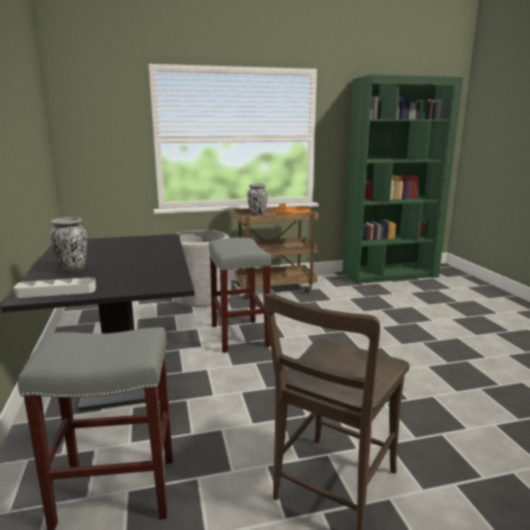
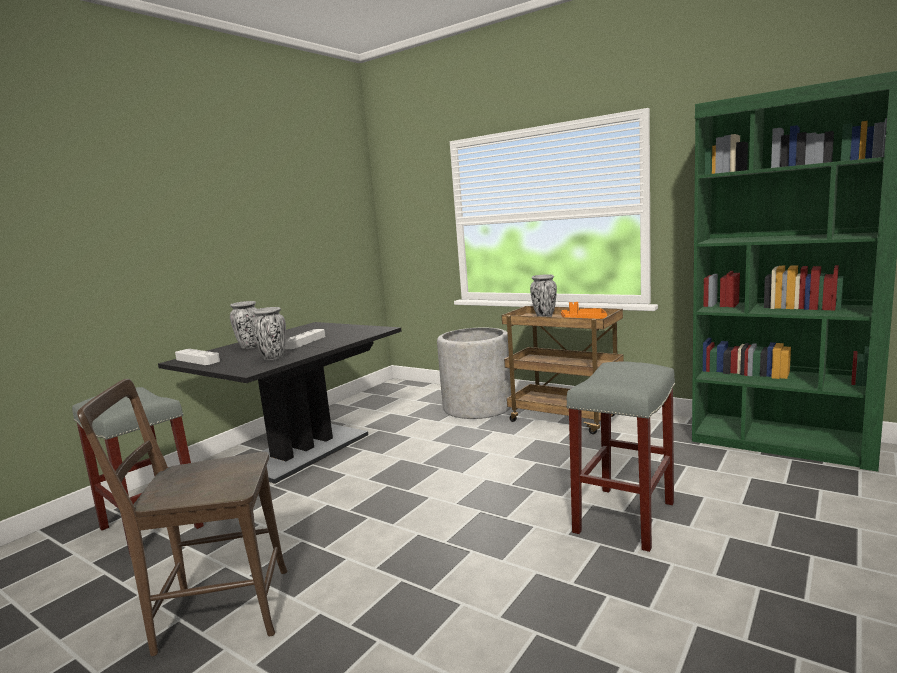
camera: 50 degrees right, 5 degrees down
grey stool [209,237,272,353] -> grey stool moved to [566,362,675,552]
none -> vase [252,307,286,360]
none -> grey tray [285,329,325,349]

